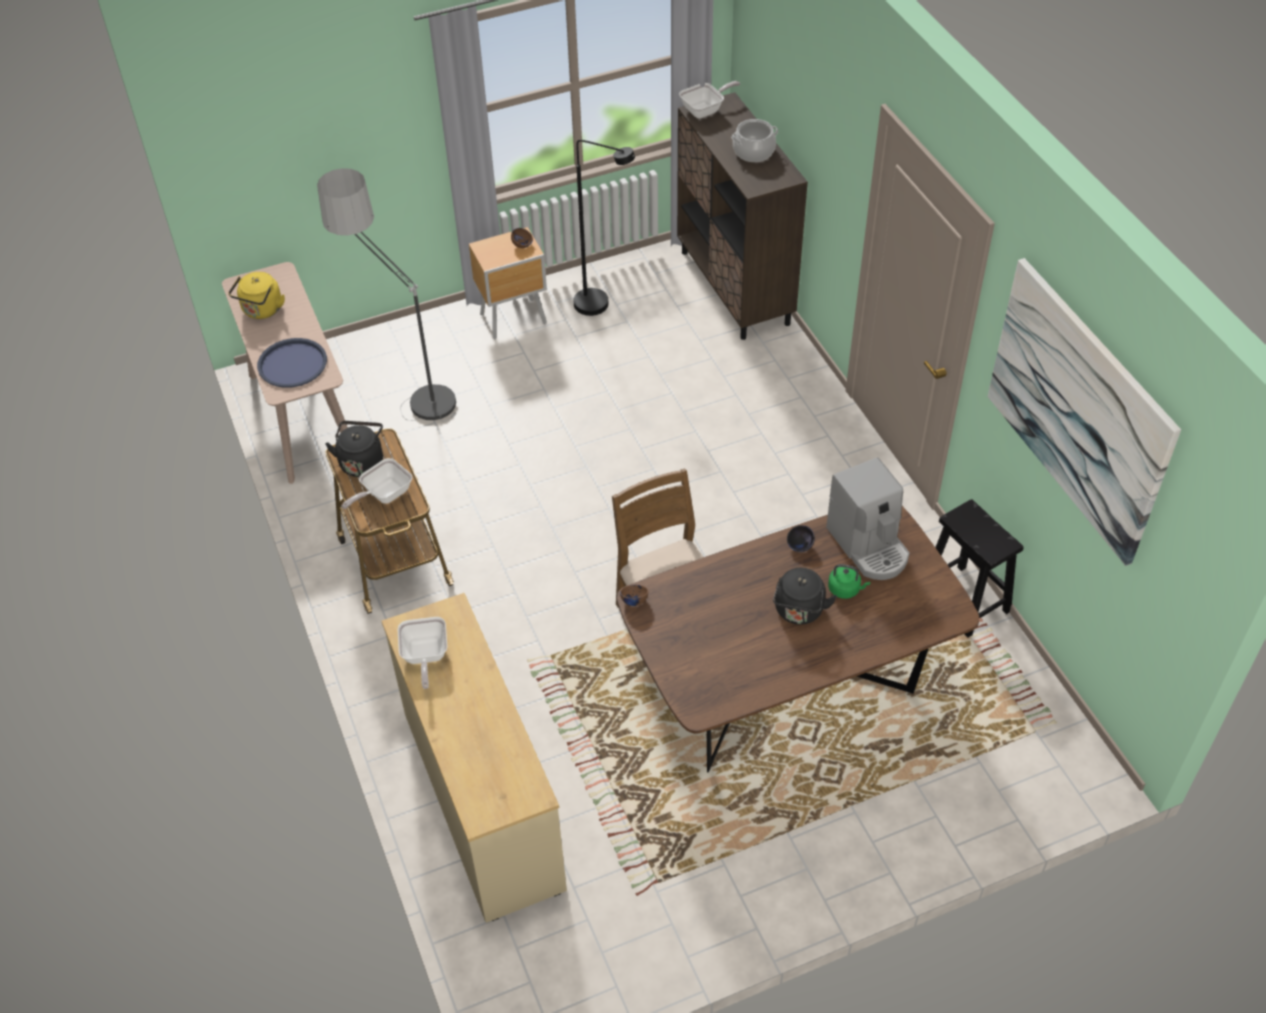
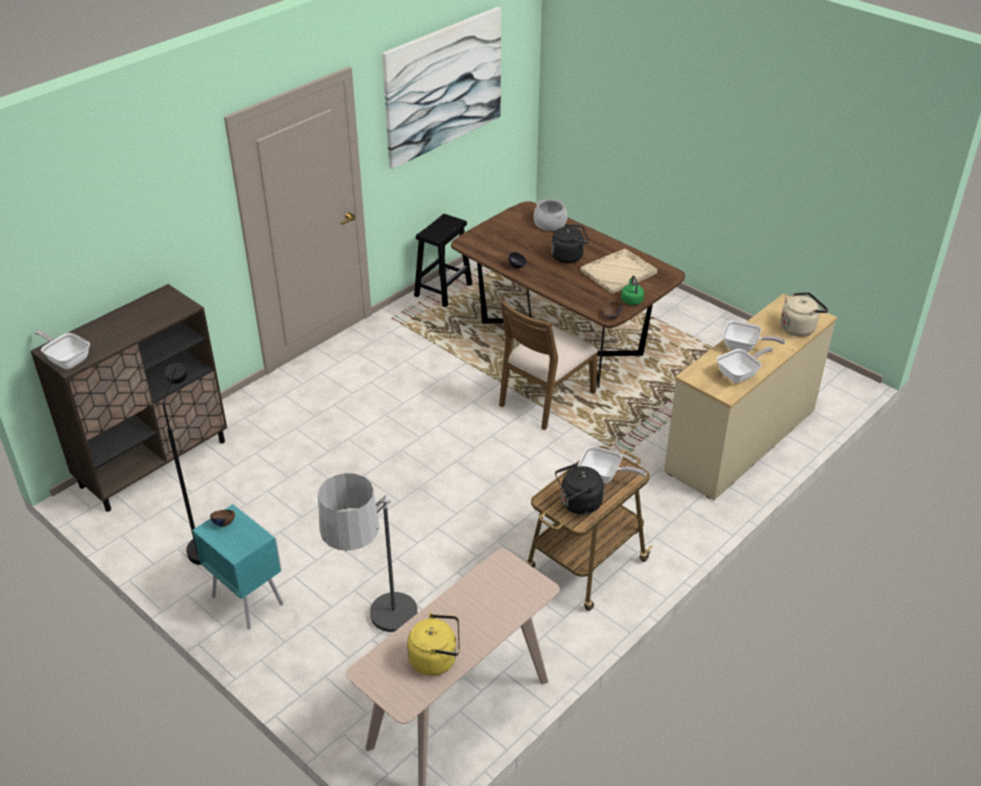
camera: 115 degrees left, 10 degrees down
blue tray [257,338,327,388] -> none
brown nightstand [469,227,547,339] -> turquoise nightstand [192,504,284,629]
cooking pot [731,119,778,162] -> cooking pot moved to [534,199,567,231]
coffee machine [826,457,909,580] -> none
green kettle [828,564,870,599] -> green kettle moved to [621,275,644,305]
none -> beige tray [580,249,657,294]
none -> frying pan [723,320,785,352]
none -> beige kettle [780,292,829,337]

